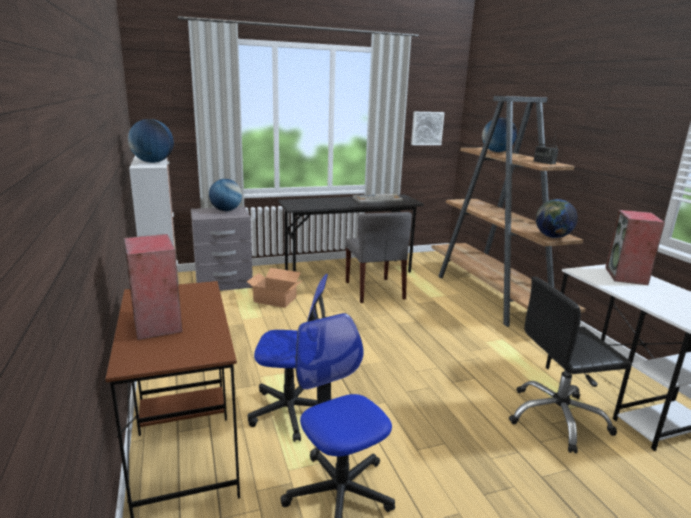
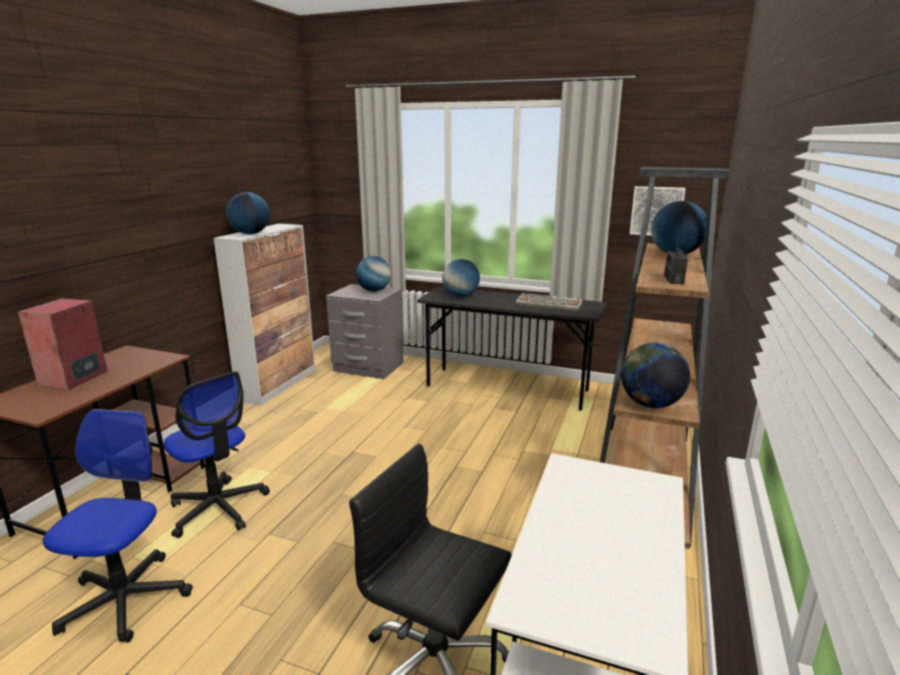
camera: 40 degrees right, 0 degrees up
cardboard box [247,268,303,308] -> none
grey chair [345,212,412,303] -> none
speaker [605,210,665,285] -> none
none -> globe [442,259,480,297]

